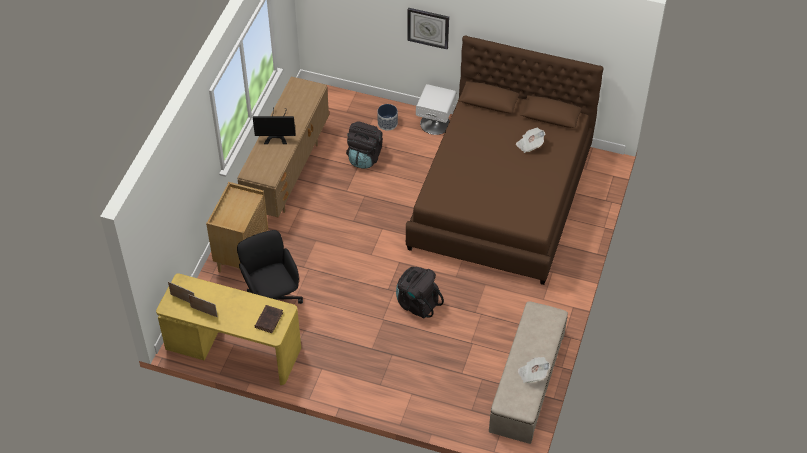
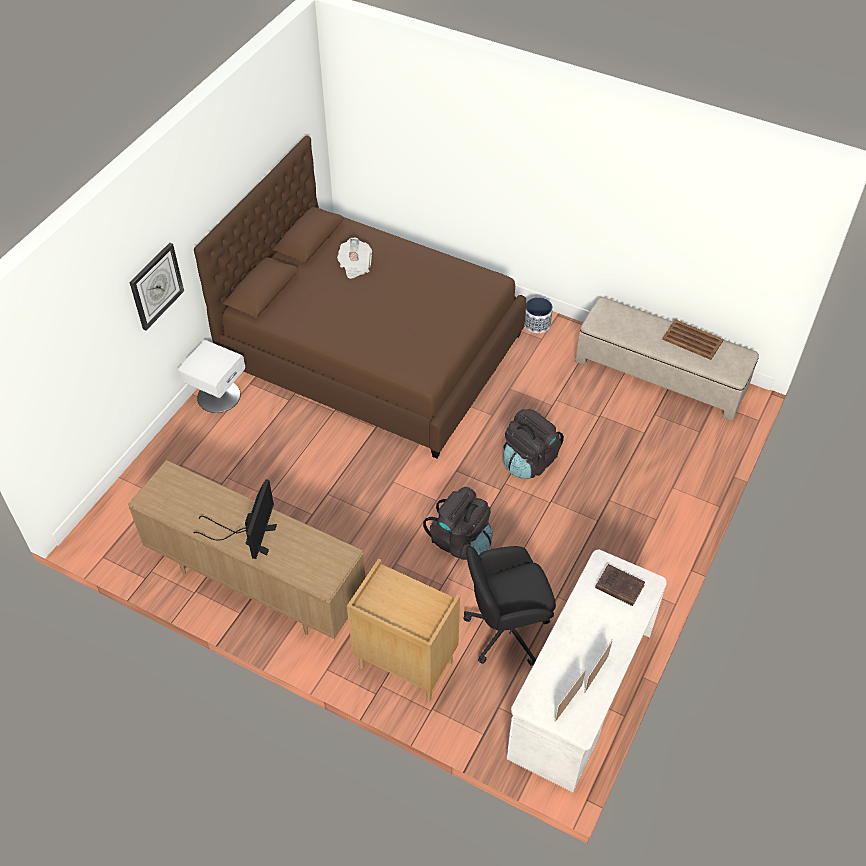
camera: 80 degrees left, 0 degrees up
yellow desk [156,273,301,385] -> white desk [507,549,667,792]
black backpack [346,122,383,168] -> black backpack moved to [423,487,493,560]
planter [377,104,398,130] -> planter moved to [524,297,553,333]
newspaper [518,357,550,383] -> brown tray [662,319,724,360]

